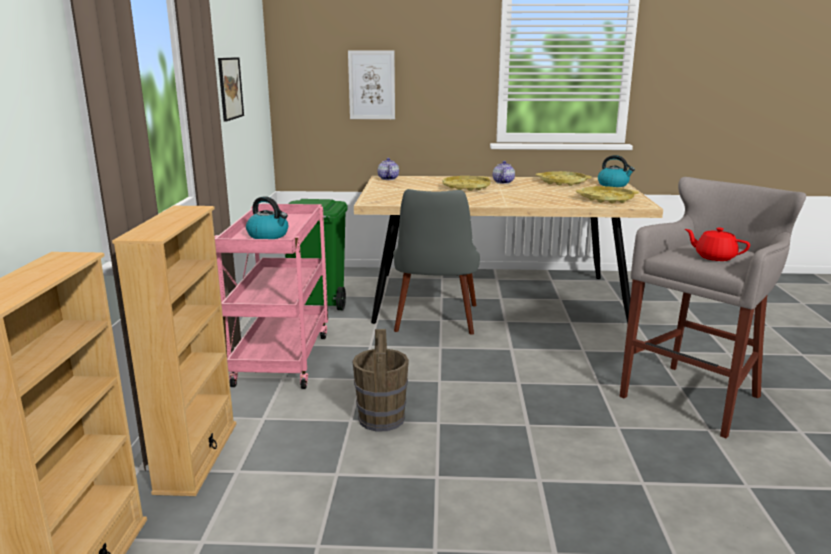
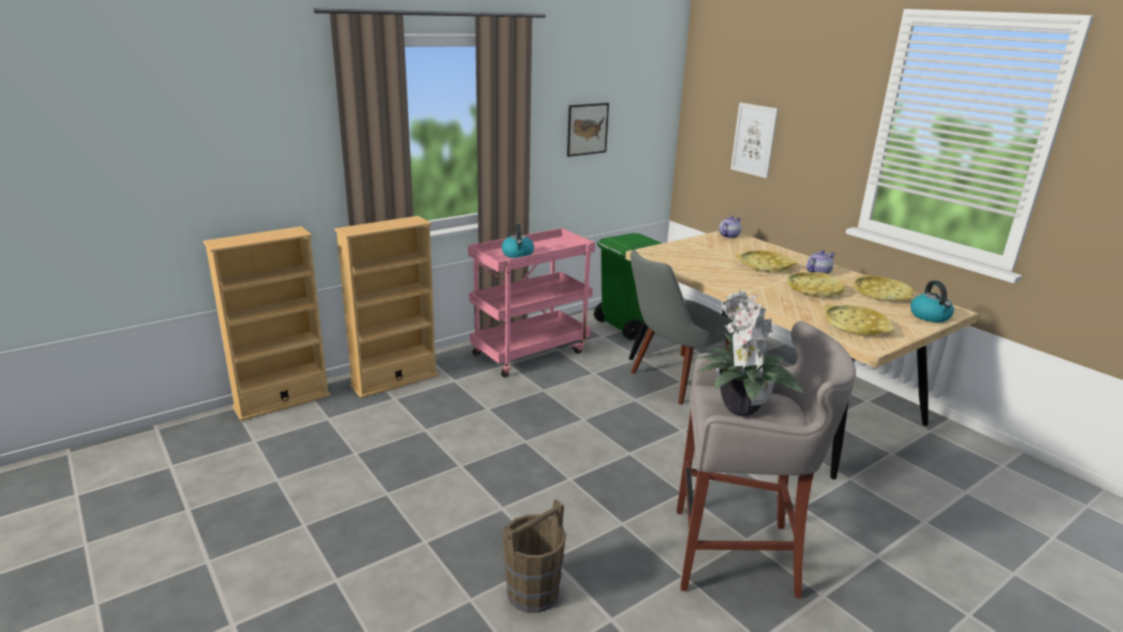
camera: 50 degrees right, 5 degrees up
brown bucket [352,329,409,432] -> brown bucket moved to [502,499,566,613]
red teapot [685,227,750,261] -> potted plant [693,288,804,416]
none -> yellow tray [787,272,845,298]

